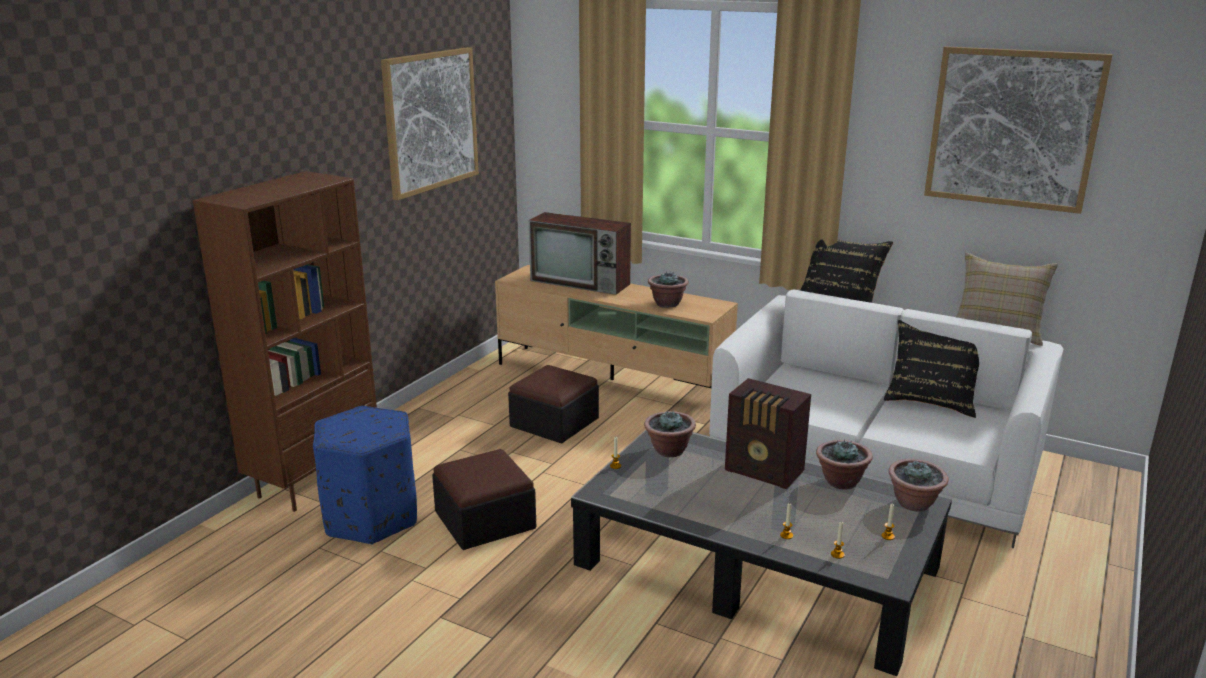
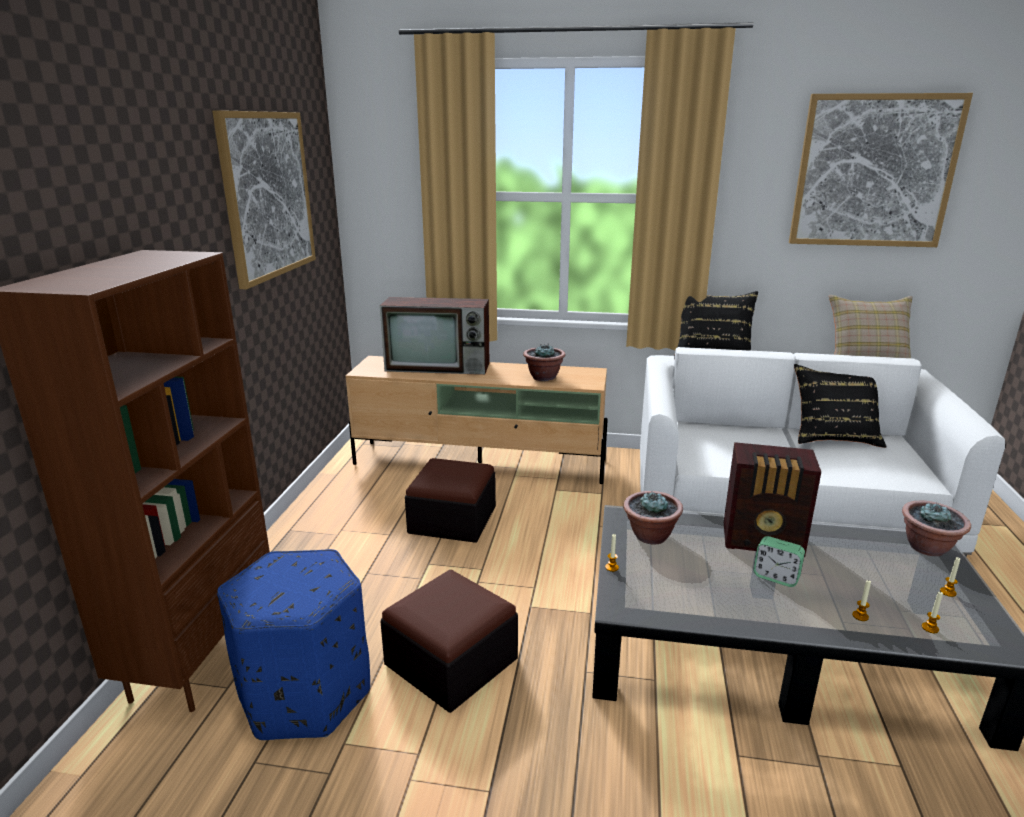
camera: 20 degrees left, 0 degrees up
potted plant [816,439,873,490] -> none
none -> alarm clock [753,536,805,587]

